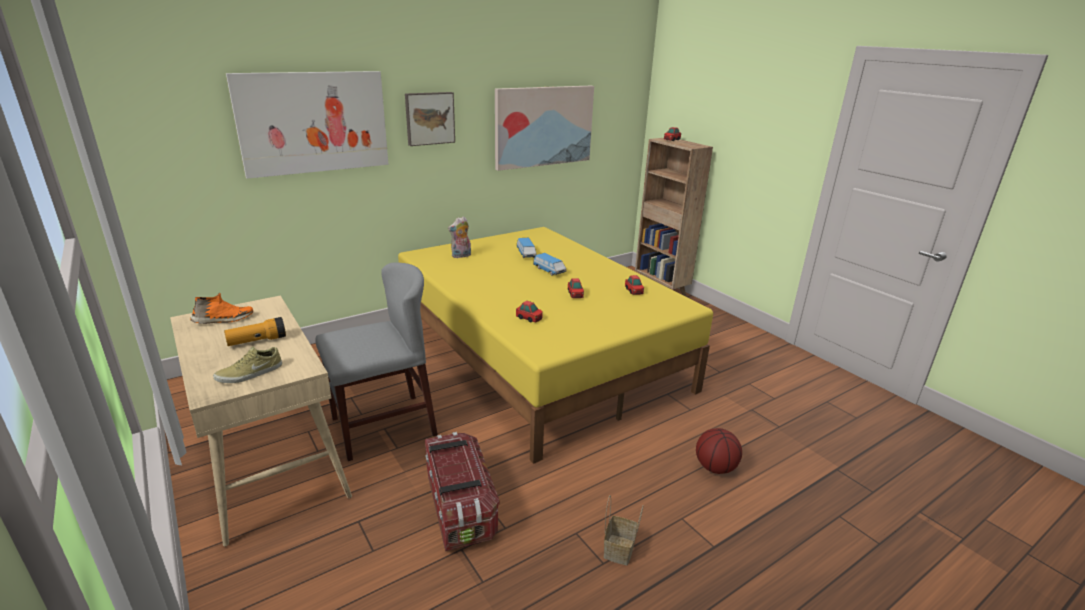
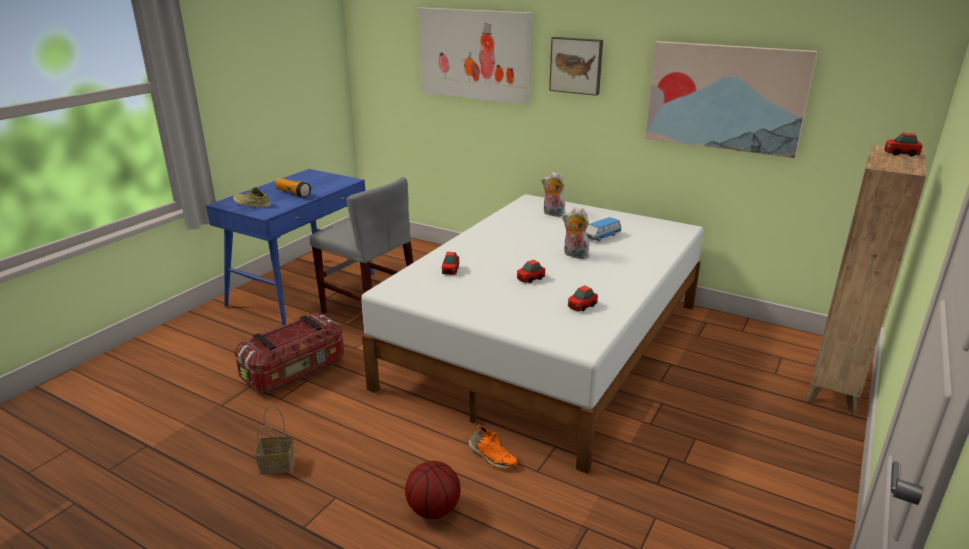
camera: 65 degrees right, 0 degrees up
beige desk [170,295,352,547] -> blue desk [206,169,374,325]
orange shoe [190,293,253,324] -> orange shoe moved to [468,424,517,469]
yellow bed [398,227,713,464] -> white bed [361,194,704,474]
toy car [533,253,567,276] -> plush toy [562,207,589,259]

